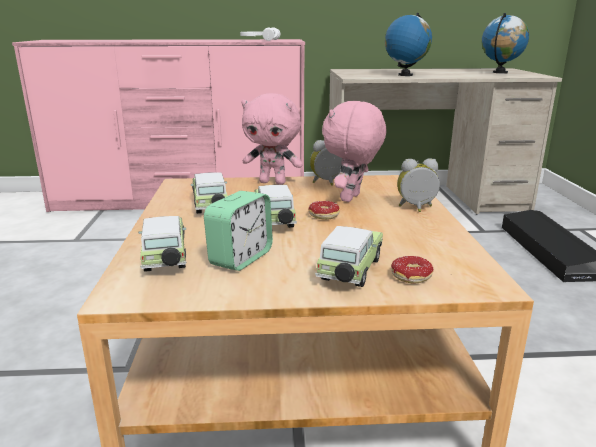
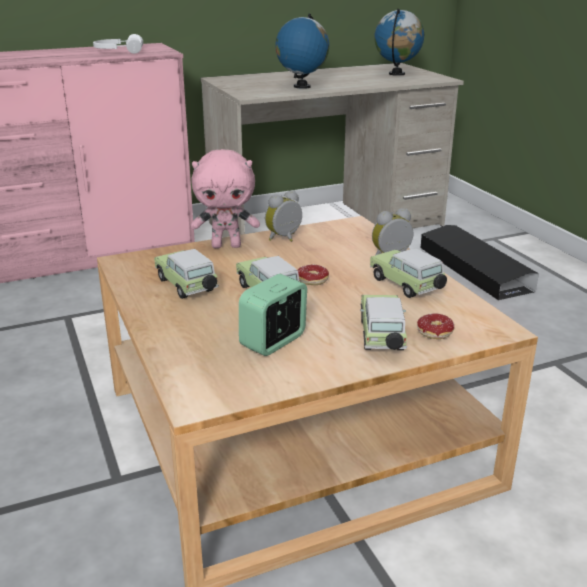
camera: 20 degrees left, 5 degrees up
toy car [138,216,187,272] -> toy car moved to [370,248,447,298]
alarm clock [204,191,273,271] -> alarm clock turned 150 degrees counterclockwise [239,274,307,356]
pink plush toy [322,101,386,202] -> none

